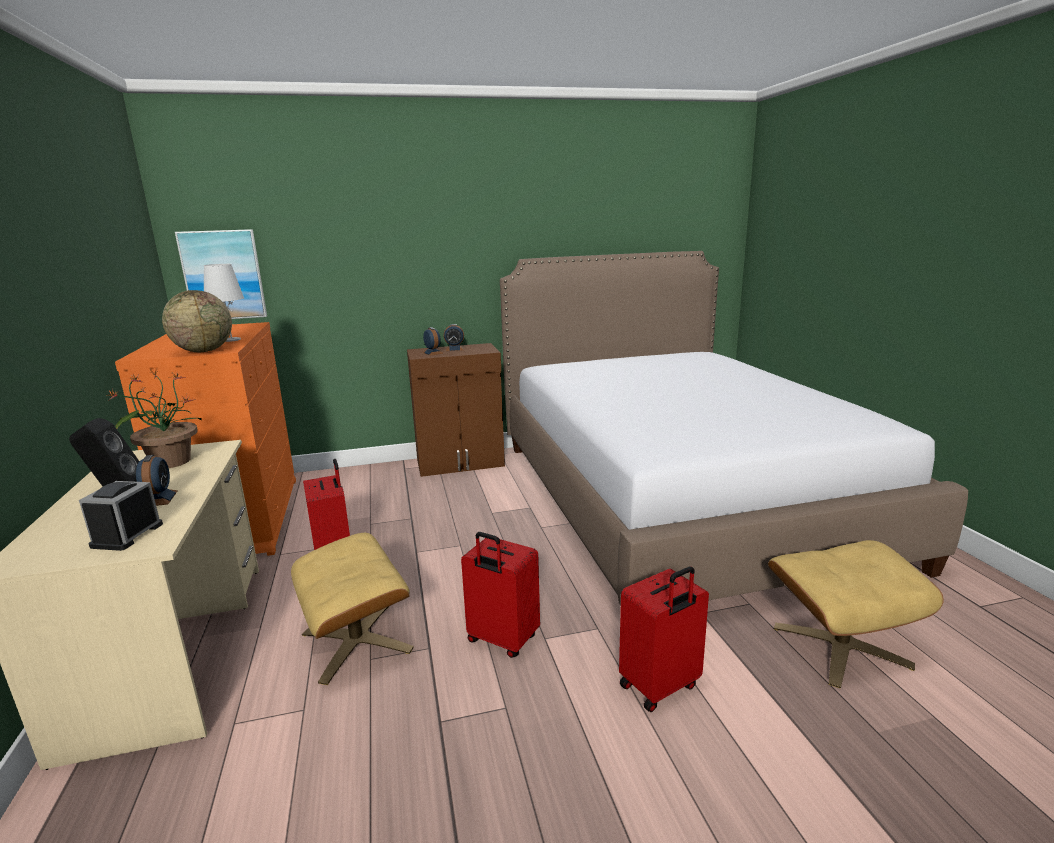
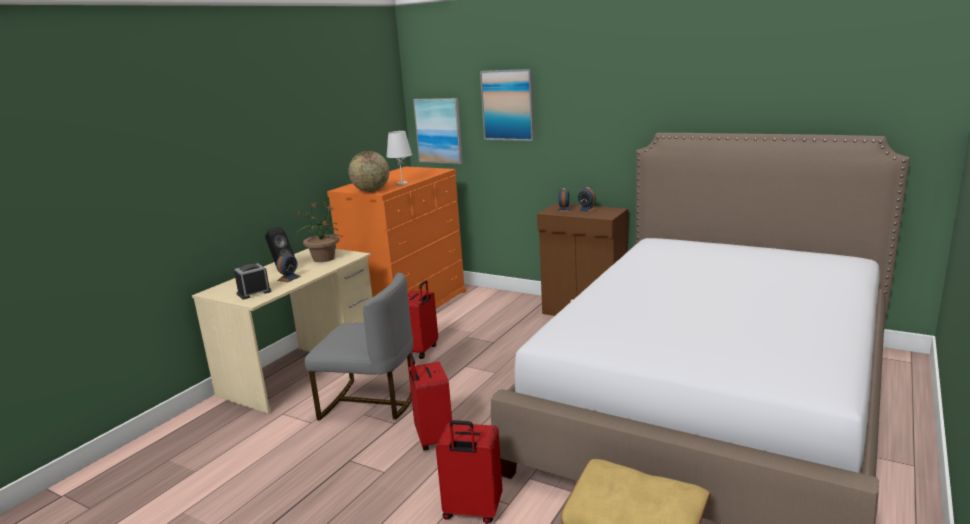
camera: 45 degrees right, 0 degrees up
beige ottoman [291,533,414,685] -> grey chair [305,273,413,421]
none -> picture [480,69,535,141]

